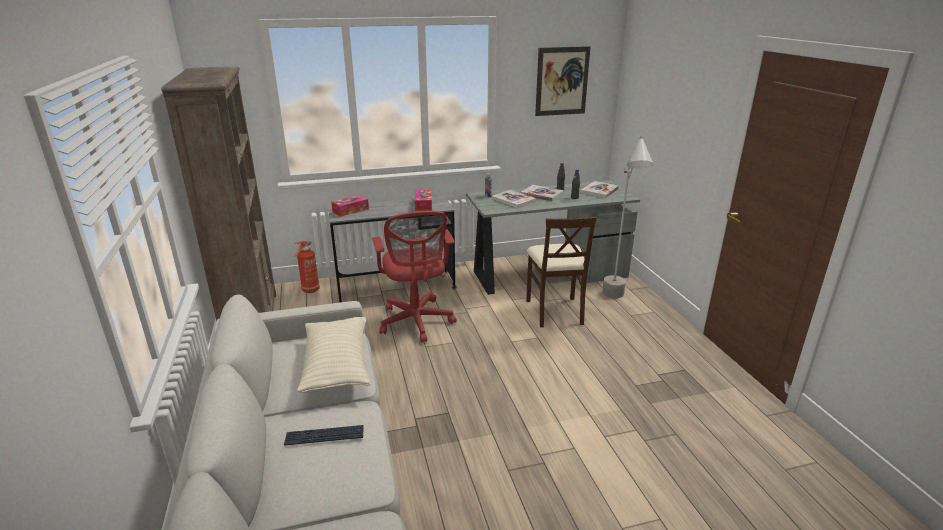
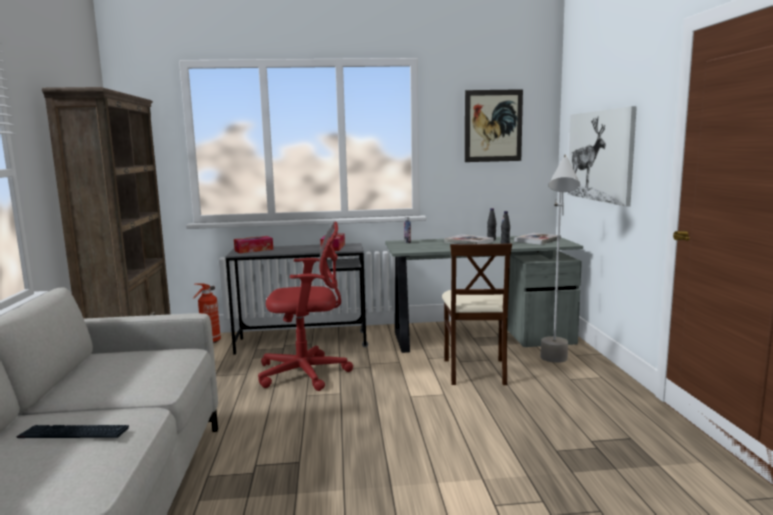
camera: 10 degrees right, 15 degrees down
beige pillow [297,317,370,393] -> none
red office chair [372,211,457,343] -> red office chair turned 90 degrees counterclockwise [258,222,353,391]
book [492,190,536,208] -> none
none -> picture [567,106,637,207]

